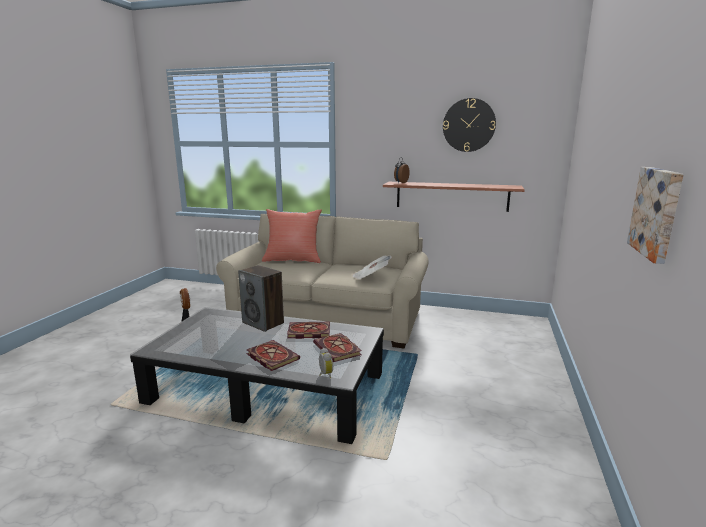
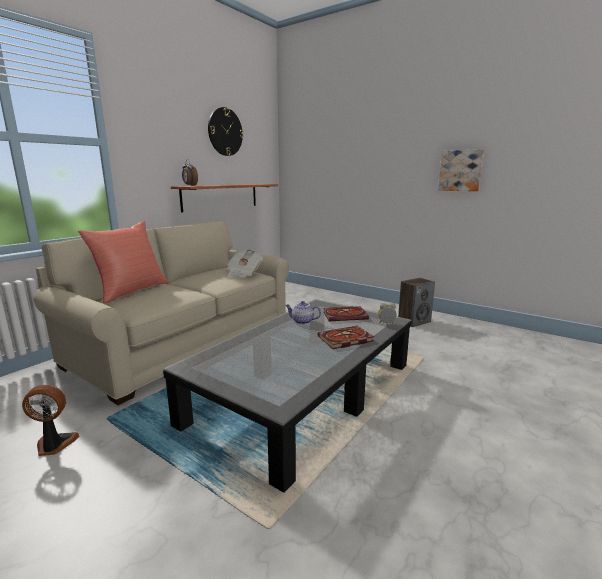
camera: 70 degrees left, 0 degrees up
speaker [238,265,284,332] -> speaker moved to [398,278,435,327]
book [287,322,330,339] -> teapot [285,301,321,324]

